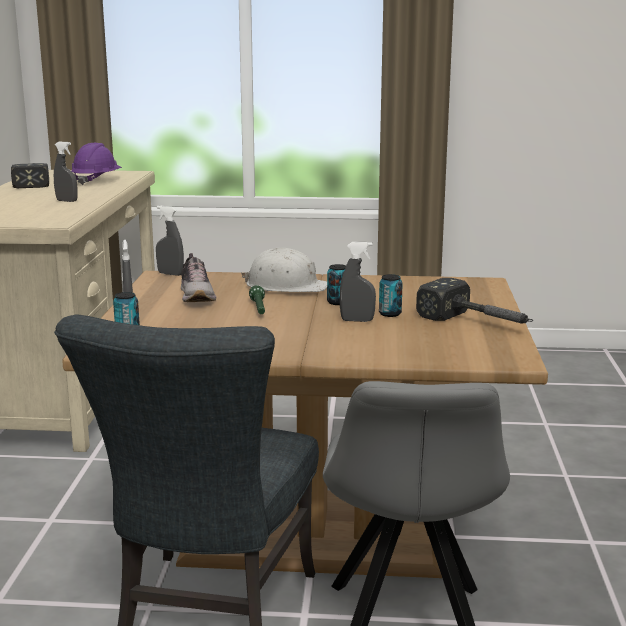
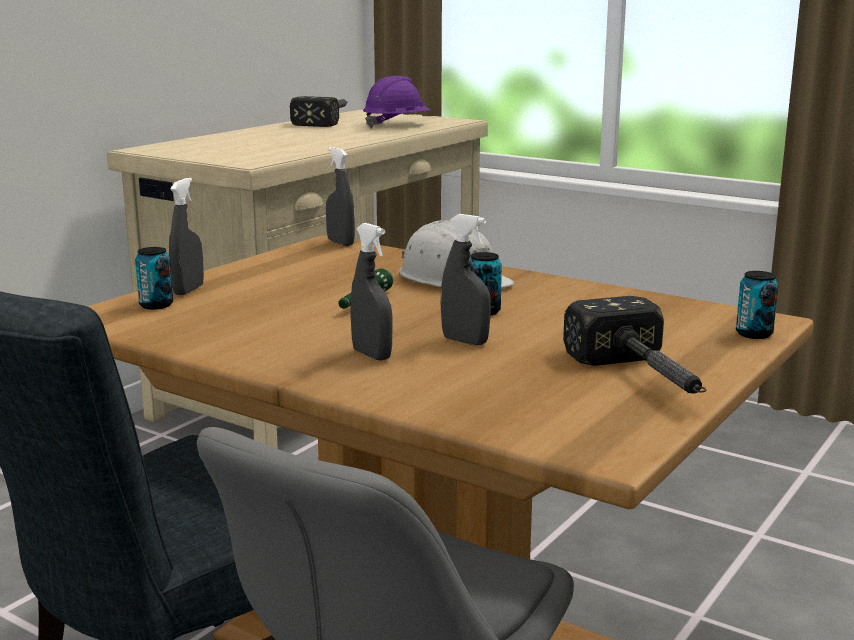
camera: 30 degrees right, 0 degrees up
grey spray bottle [54,142,78,202] -> grey spray bottle moved to [351,223,393,361]
shoe [181,253,216,302] -> none
can [379,274,403,317] -> can moved to [736,271,778,339]

